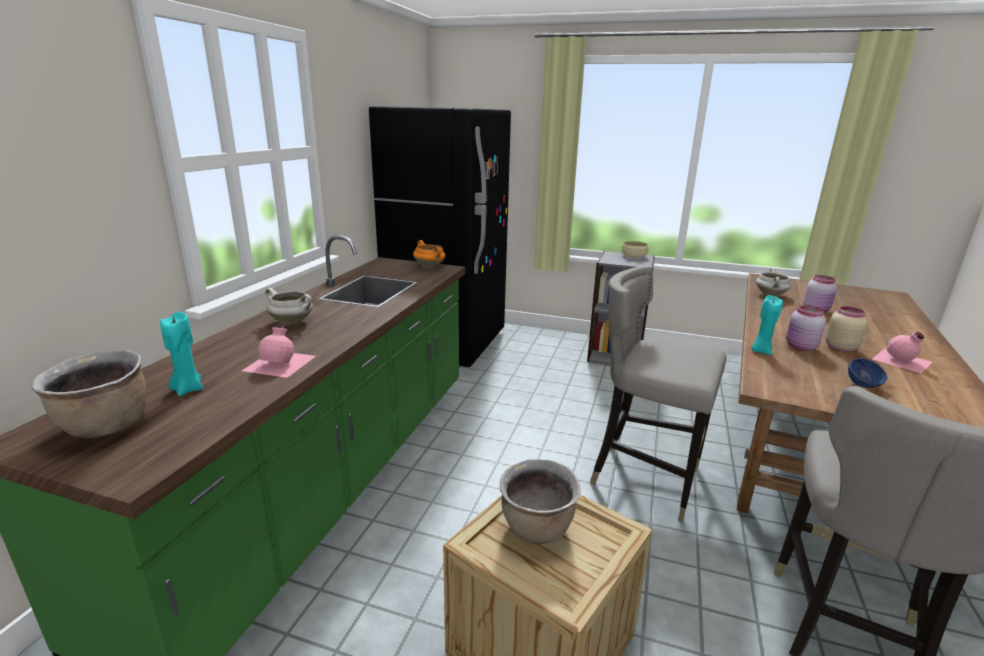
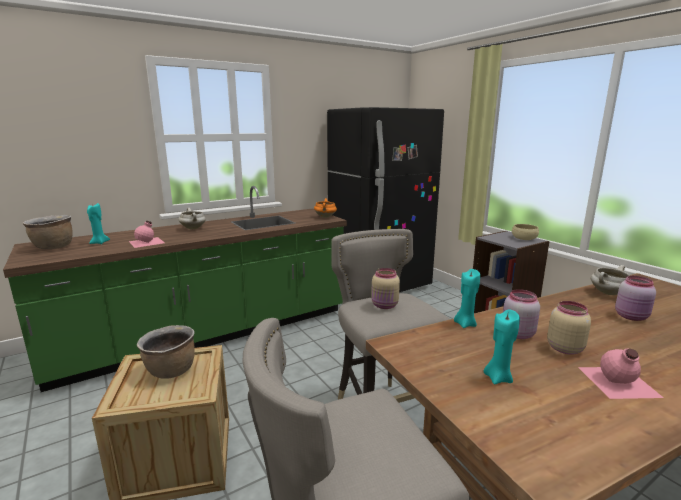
camera: 40 degrees right, 5 degrees down
blue bowl [848,358,887,388] -> turquoise candle [484,309,520,385]
none -> beige jar [371,268,400,309]

